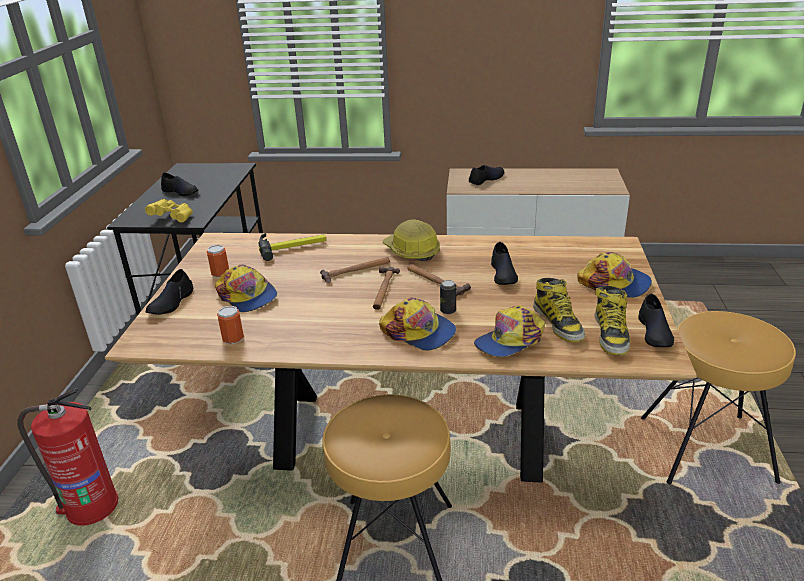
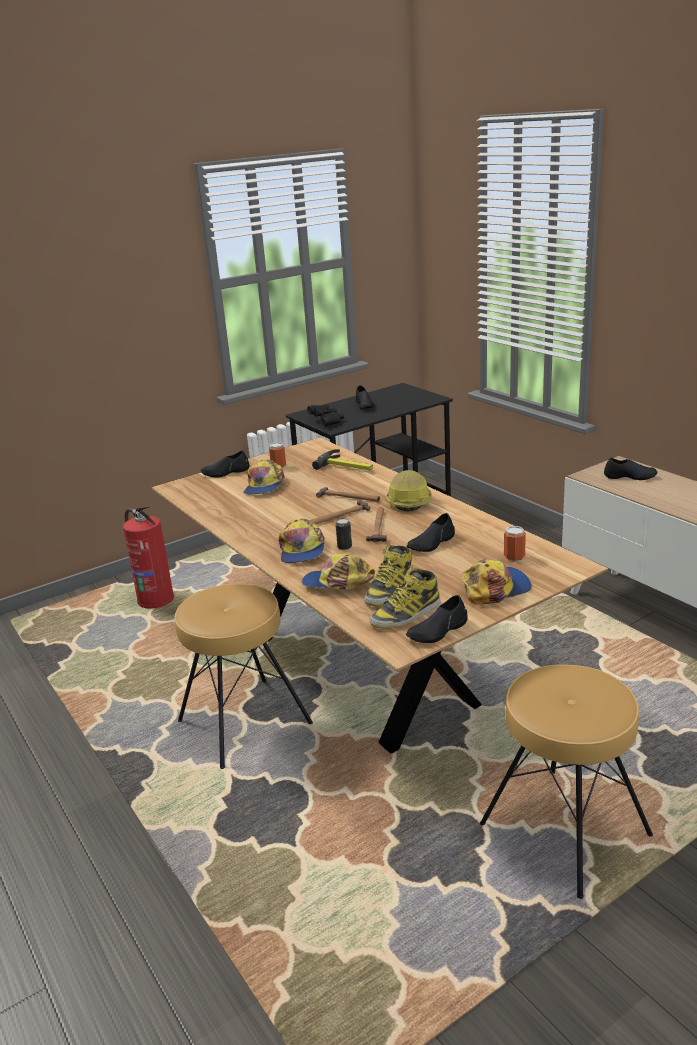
camera: 50 degrees right, 5 degrees down
yellow binoculars [145,199,193,223] -> black binoculars [307,404,344,426]
can [217,305,244,344] -> can moved to [504,526,526,562]
cap [577,252,652,298] -> cap turned 105 degrees counterclockwise [461,559,531,604]

